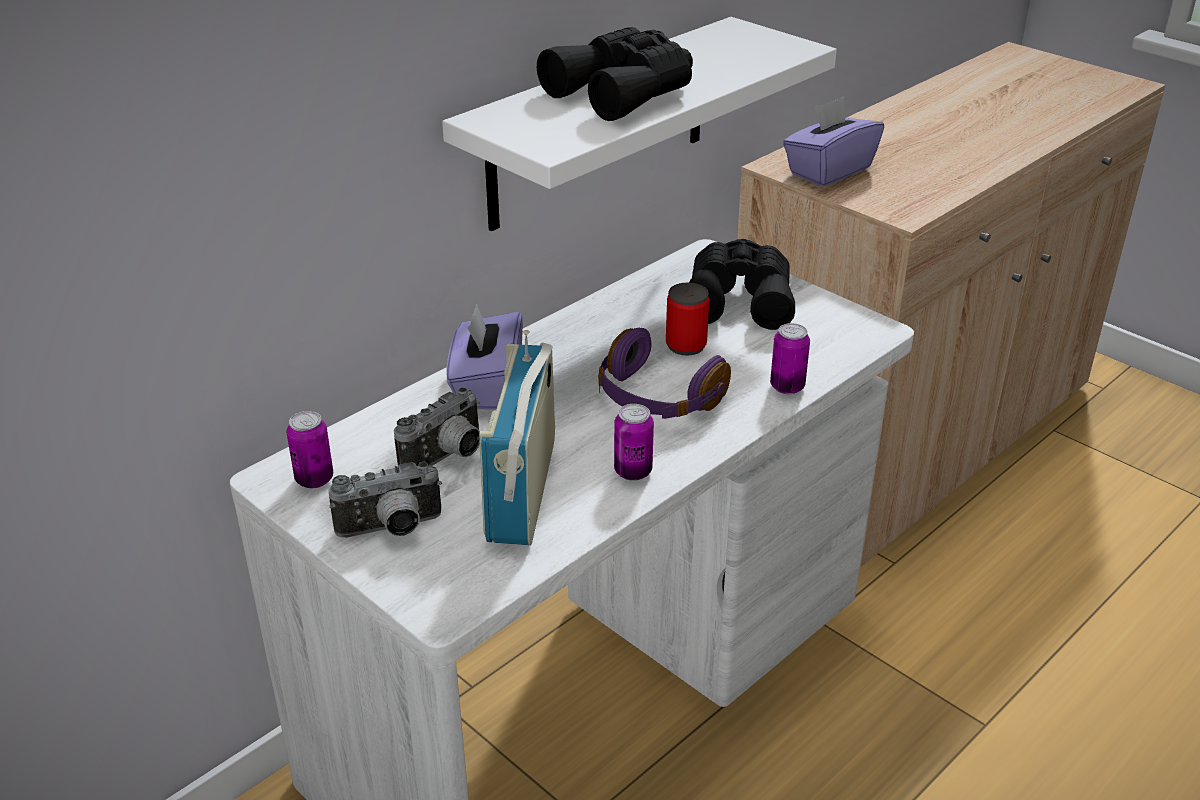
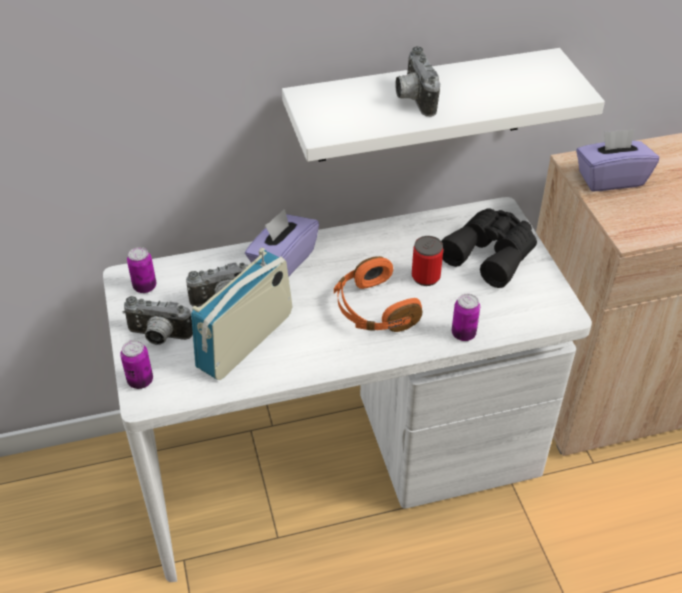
camera: 30 degrees right, 10 degrees up
black binoculars [537,27,693,121] -> camera [395,46,440,117]
purple headphones [598,328,731,419] -> orange headphones [334,256,422,332]
can [614,404,654,481] -> can moved to [120,340,153,389]

